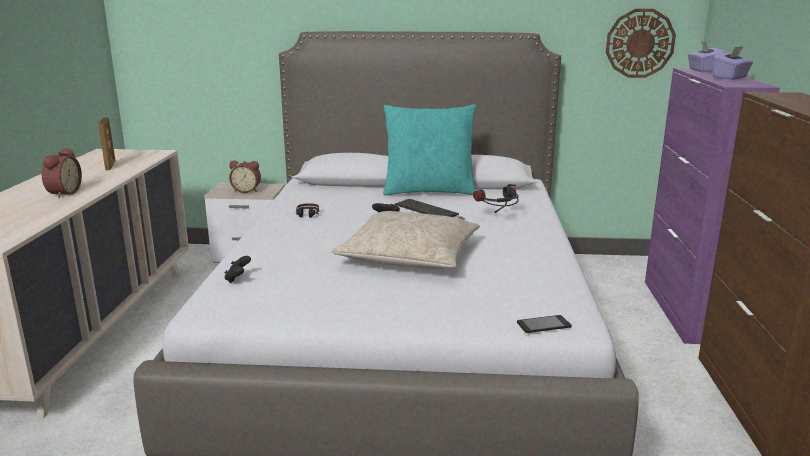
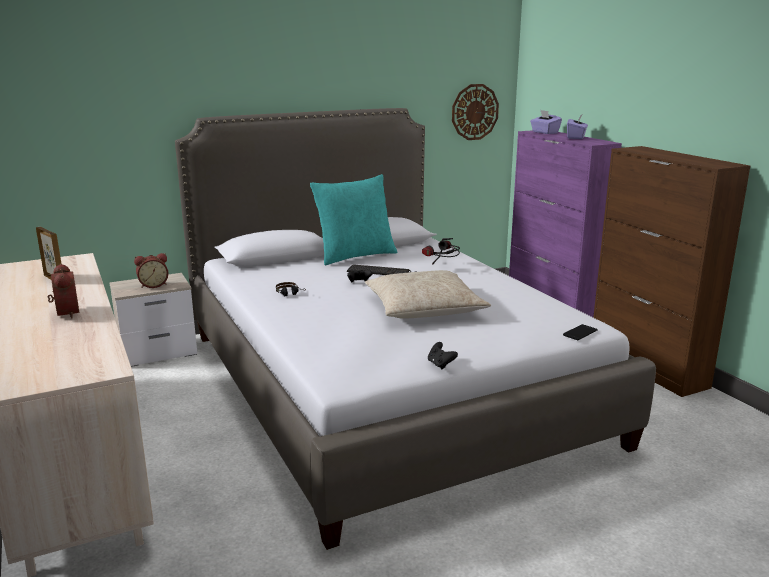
camera: 30 degrees left, 0 degrees up
black game controller [225,256,251,283] -> black game controller moved to [428,342,458,369]

